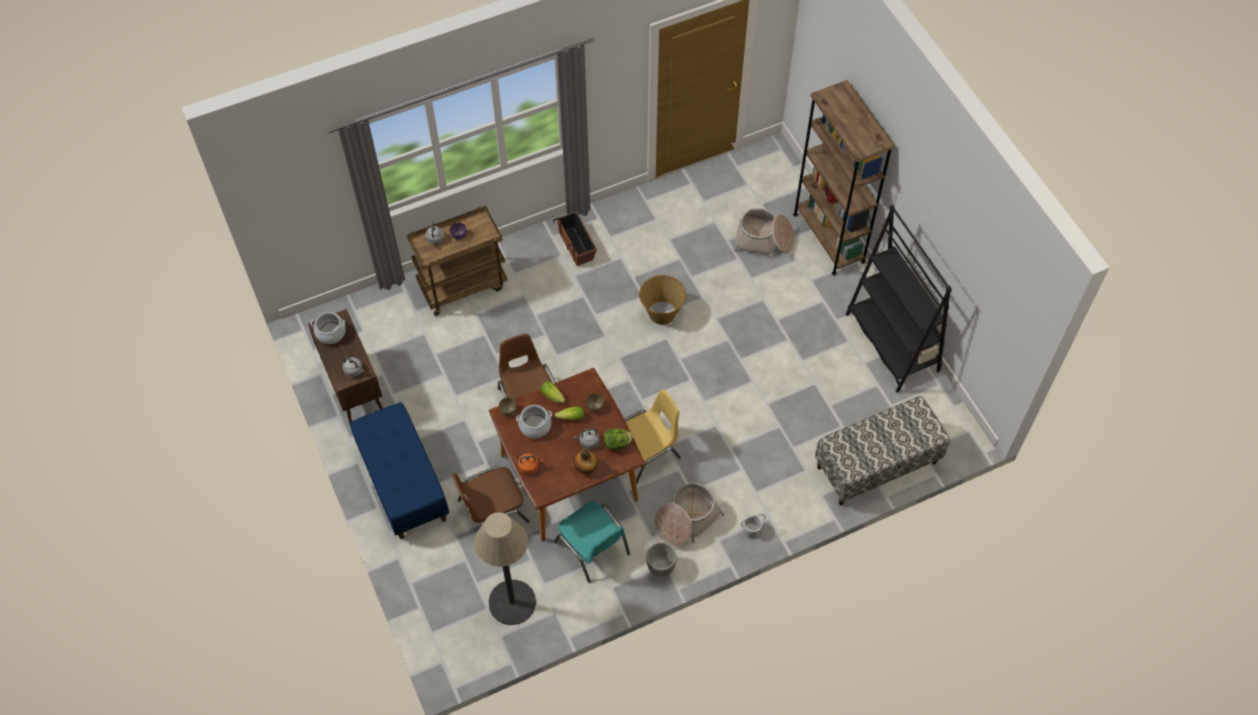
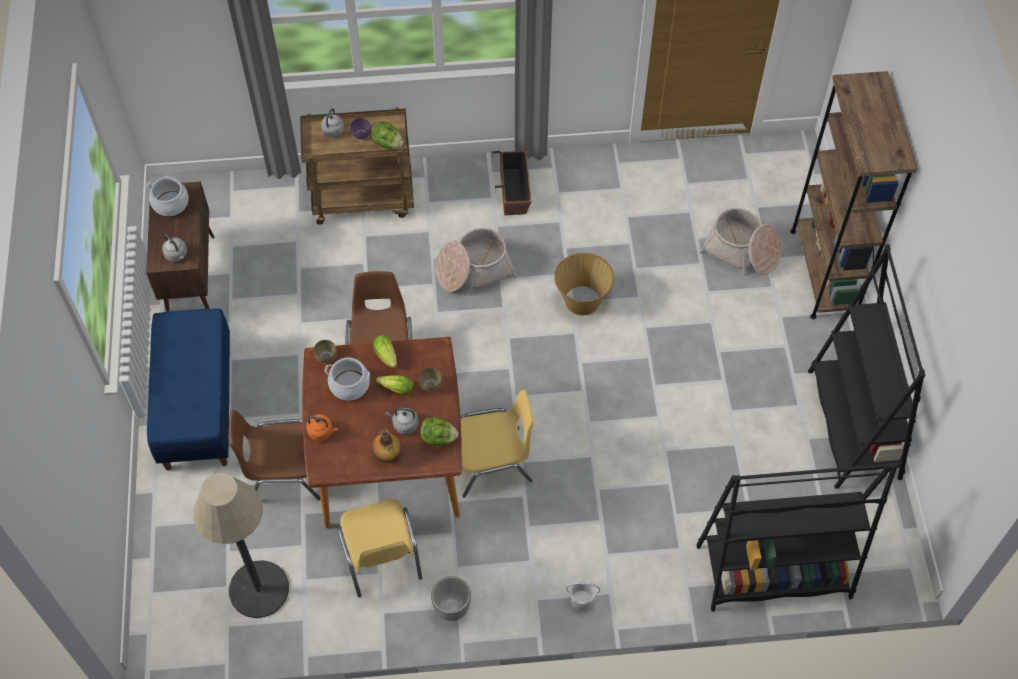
camera: 20 degrees right, 0 degrees up
turquoise chair [554,501,630,583] -> yellow chair [337,499,422,597]
basket [654,483,724,547] -> basket moved to [435,228,517,295]
bench [815,396,950,506] -> black bookcase [697,462,898,612]
none -> lettuce [372,121,403,149]

